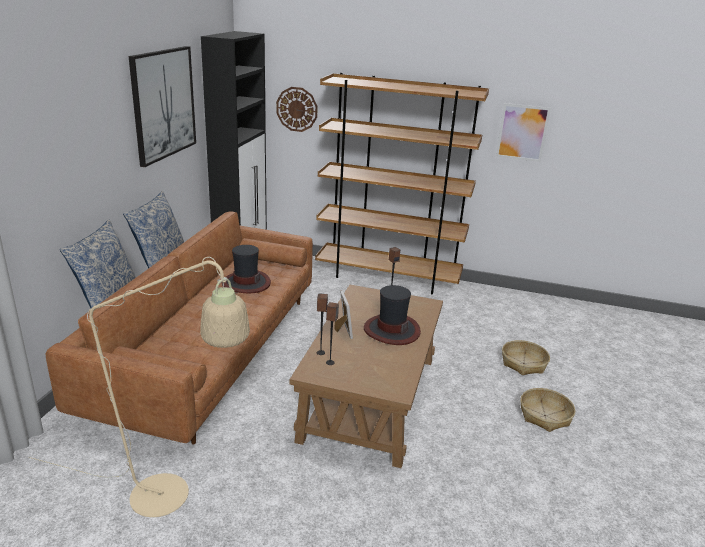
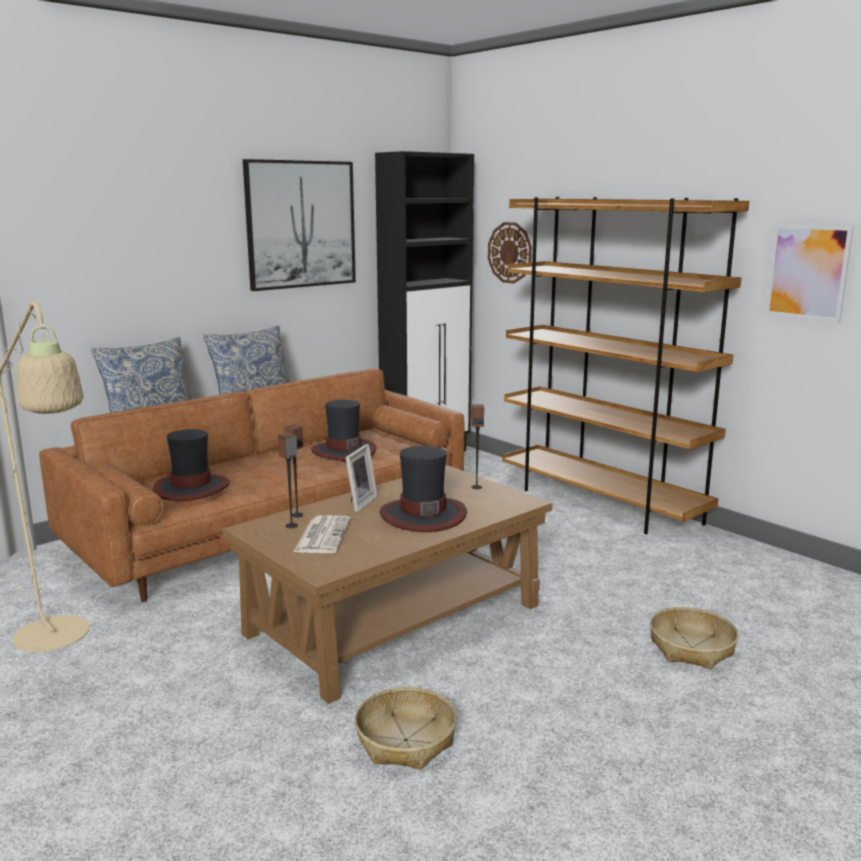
camera: 35 degrees right, 10 degrees down
basket [520,388,575,432] -> basket moved to [355,687,457,770]
none -> hat [153,429,230,501]
none -> newspaper [293,515,351,553]

